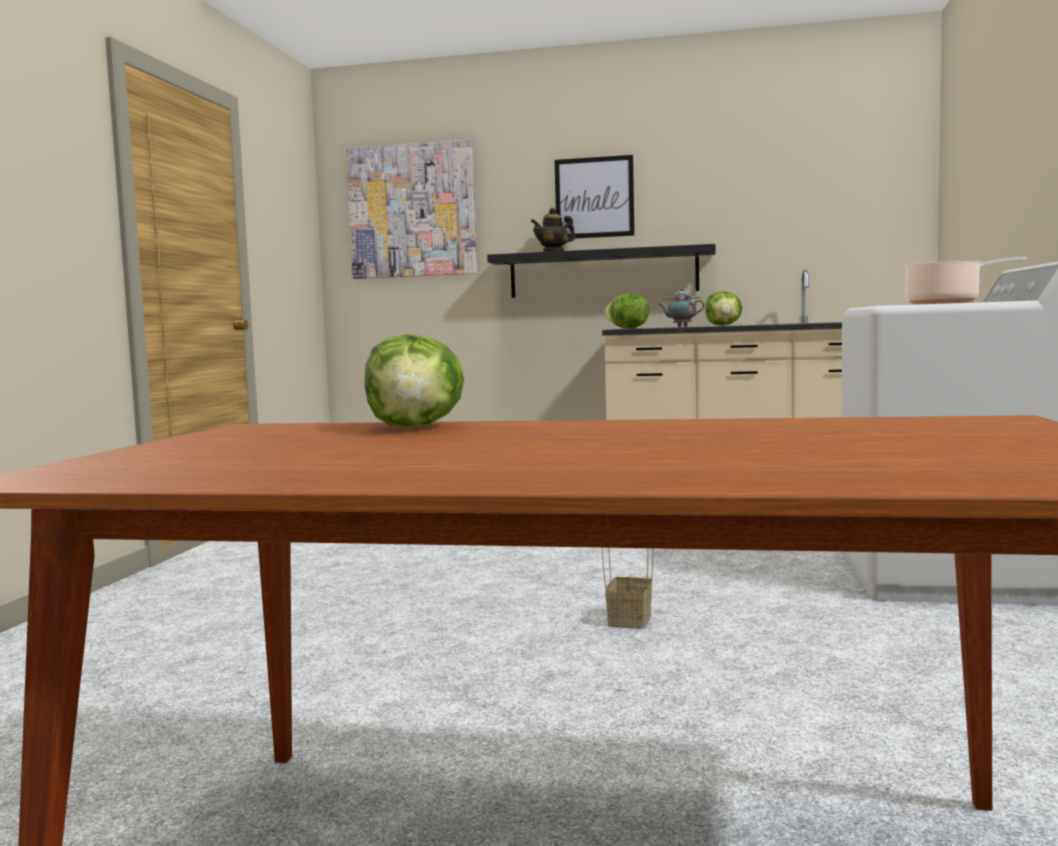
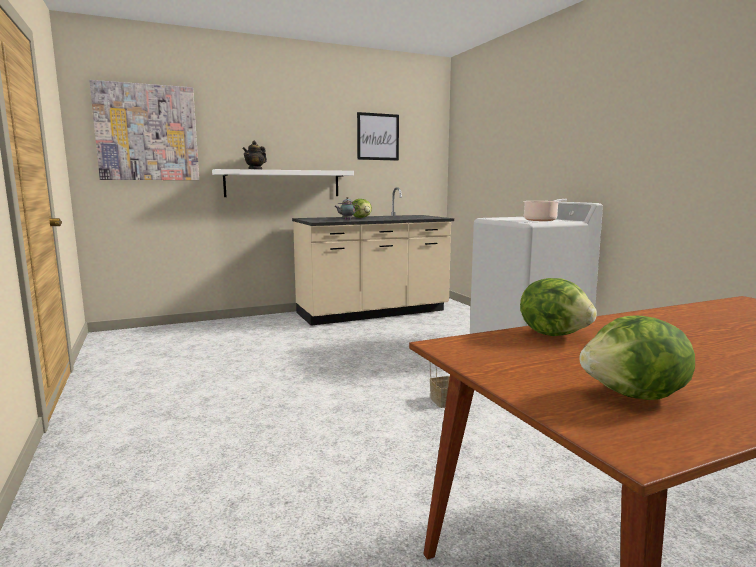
camera: 35 degrees left, 5 degrees up
black shelf [487,244,716,298] -> white shelf [212,169,354,197]
picture [555,155,635,239] -> picture moved to [357,112,399,161]
lettuce [605,293,649,329] -> lettuce moved to [580,315,695,400]

